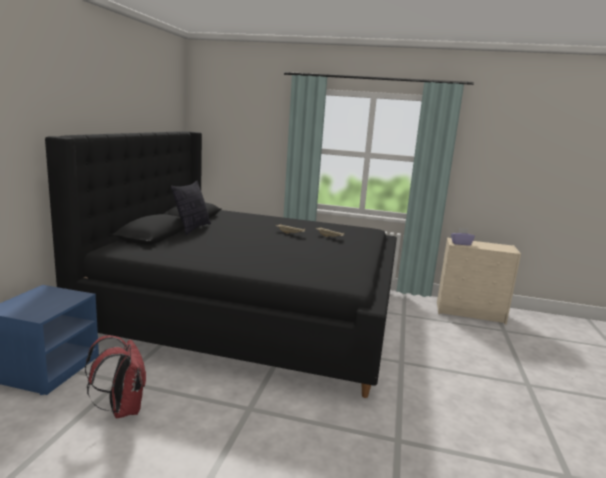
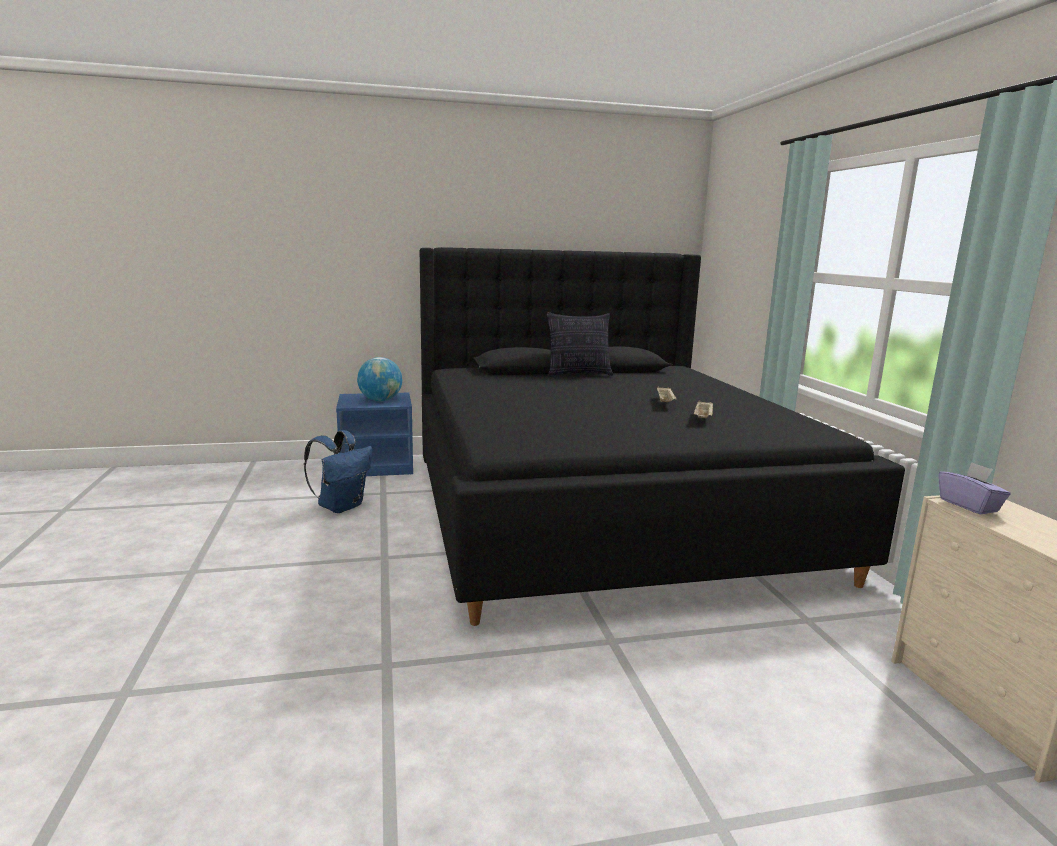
camera: 65 degrees right, 0 degrees up
red backpack [85,335,146,419] -> blue backpack [304,430,372,513]
none -> globe [357,357,402,401]

